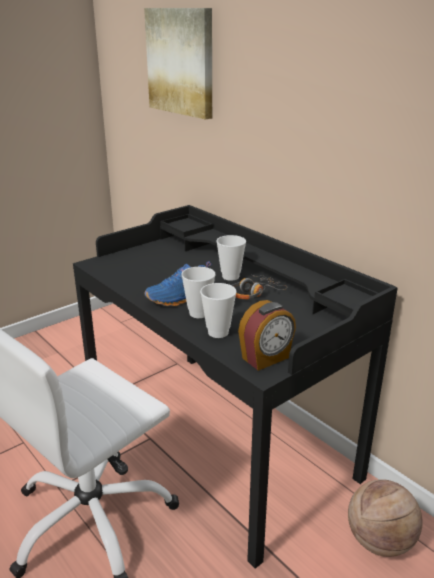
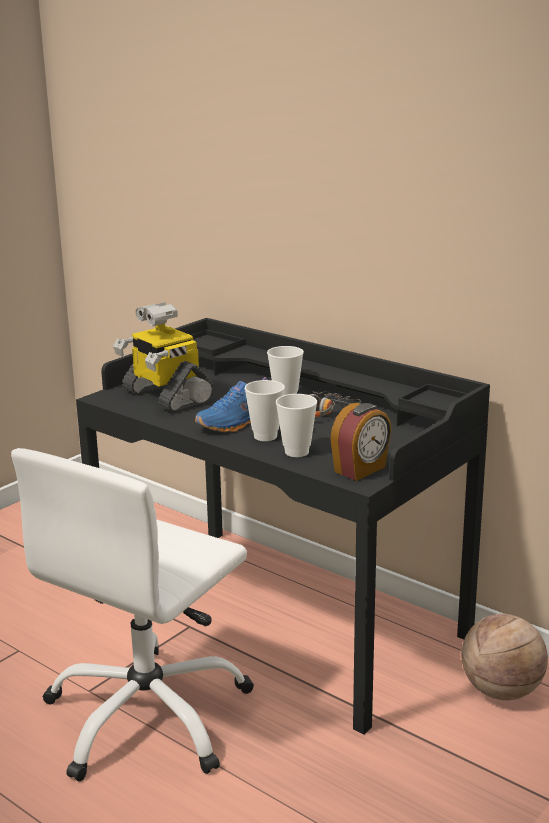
camera: 10 degrees left, 5 degrees down
picture [144,8,212,119] -> none
none -> toy robot [113,302,214,413]

